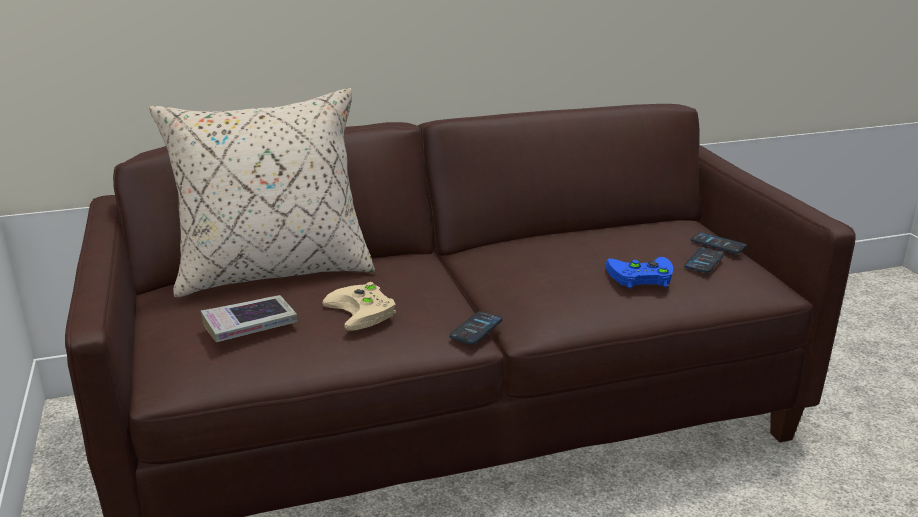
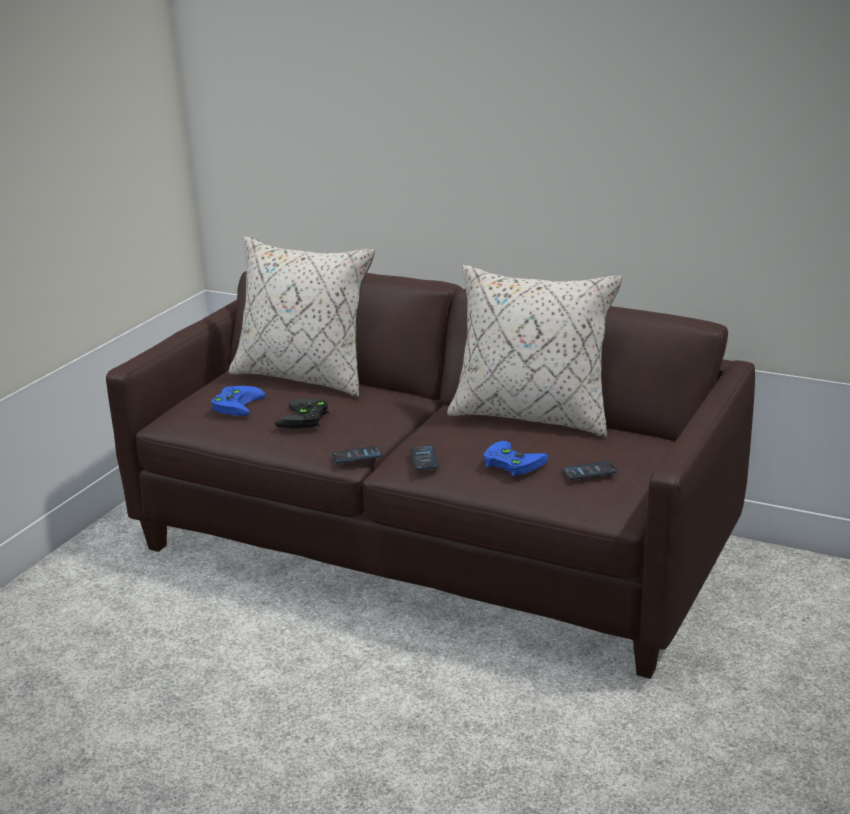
camera: 45 degrees right, 0 degrees up
book [201,295,298,342] -> blue game controller [211,386,266,416]
beige game controller [322,282,396,331] -> black game controller [275,398,329,429]
phone [691,232,747,253] -> phone moved to [410,445,439,470]
none -> beige pillow [447,265,622,437]

